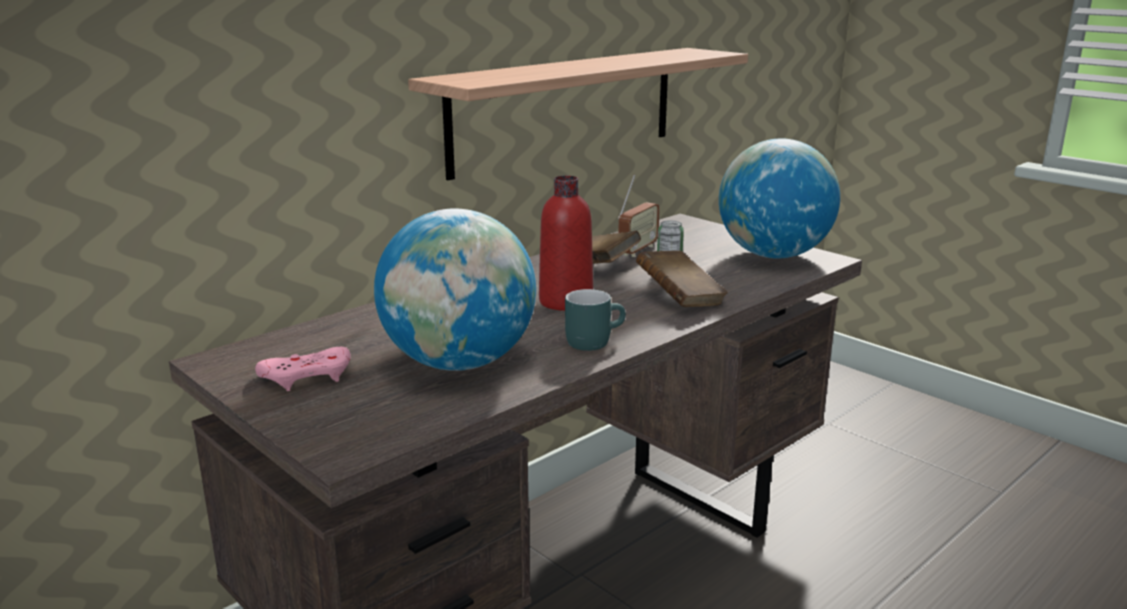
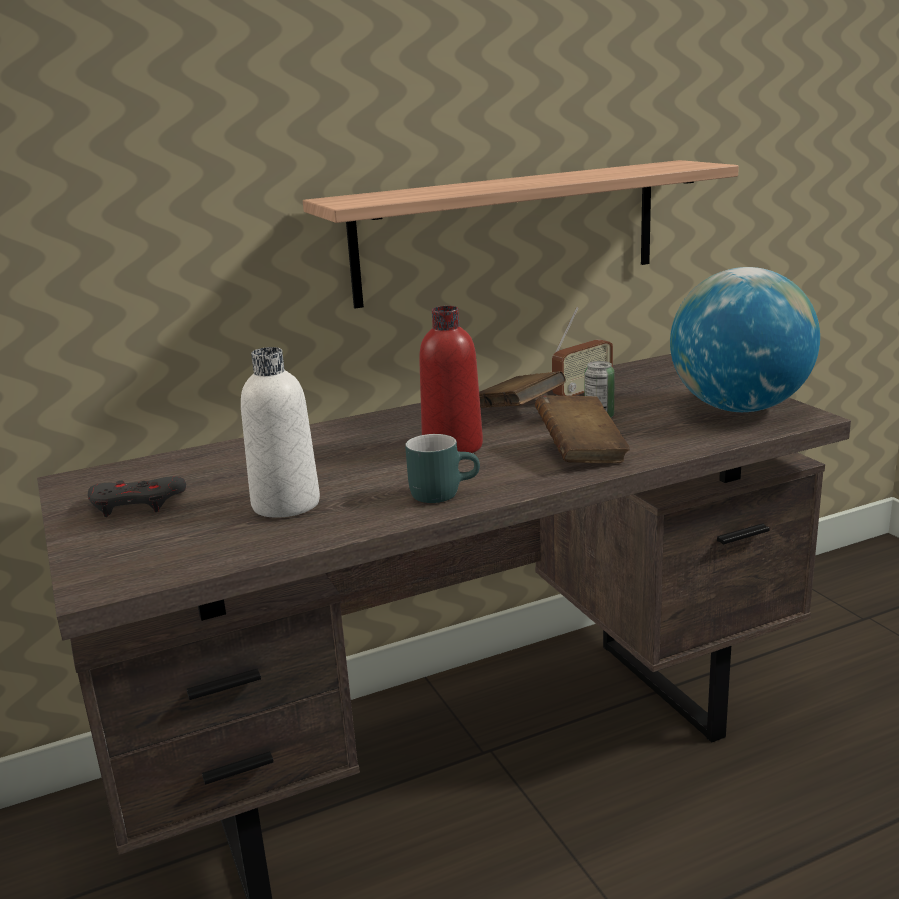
camera: 20 degrees right, 0 degrees up
pink game controller [255,347,351,391] -> grey game controller [88,476,186,517]
globe [374,208,536,371] -> white bottle [241,347,320,518]

